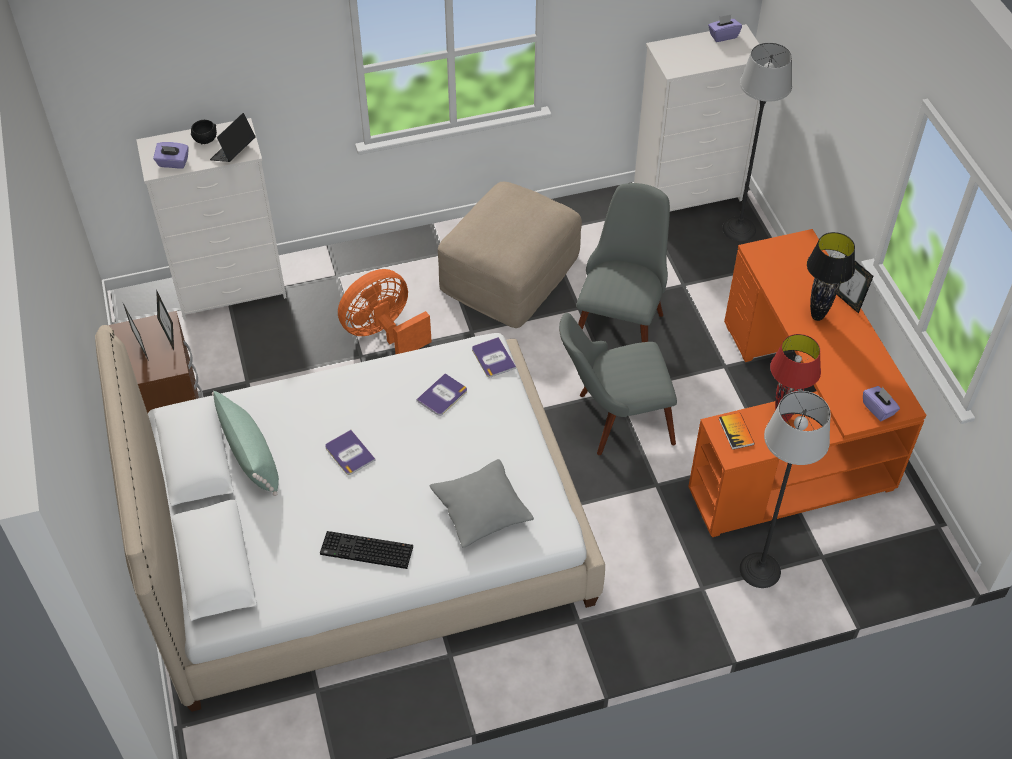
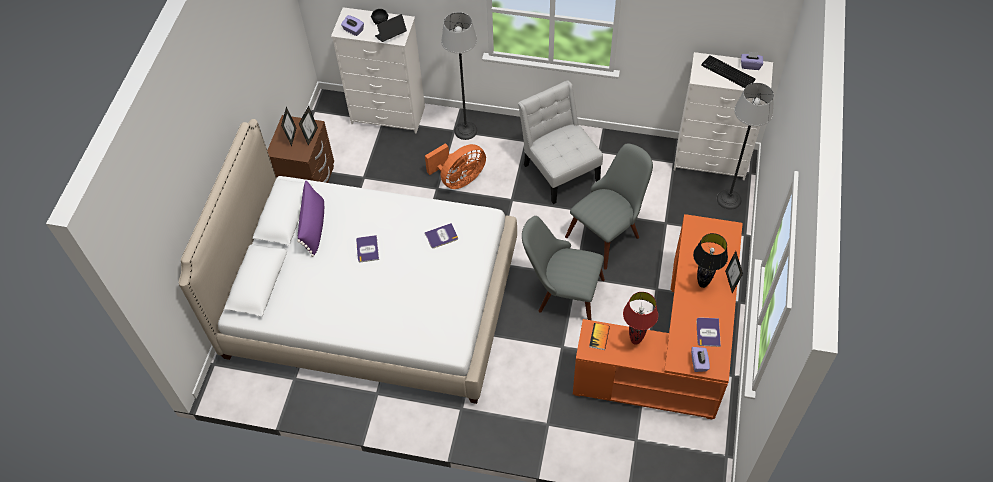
camera: 30 degrees right, 5 degrees up
green pillow [212,391,279,496] -> purple pillow [297,181,324,257]
keyboard [320,531,413,569] -> keyboard moved to [701,56,755,88]
orange fan [338,269,432,354] -> orange fan turned 150 degrees clockwise [425,143,486,189]
grey pillow [429,459,534,548] -> none
beige ottoman [438,182,582,328] -> white chair [518,80,603,204]
book [472,337,516,377] -> book moved to [696,317,721,347]
floor lamp [740,391,831,588] -> floor lamp moved to [441,12,478,140]

